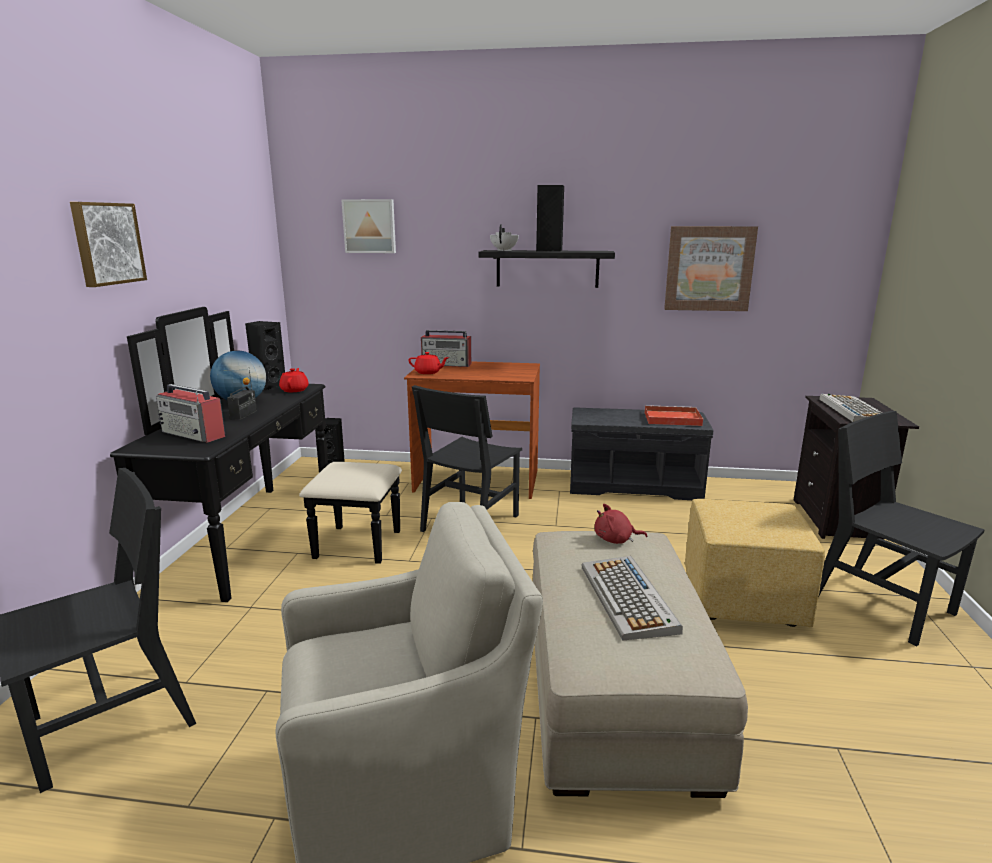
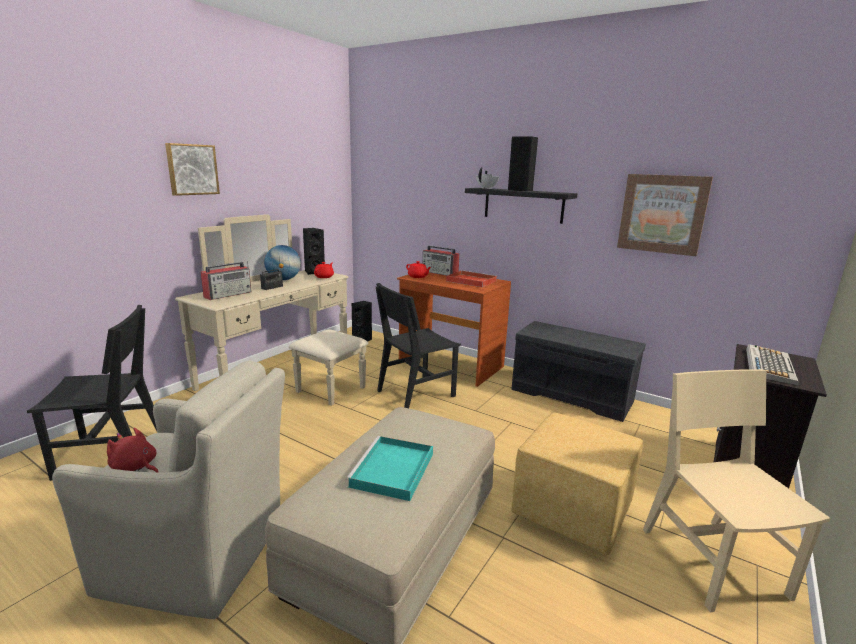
camera: 25 degrees right, 0 degrees up
black dresser [110,307,402,602] -> beige dresser [175,214,369,406]
radio [156,384,225,443] -> radio turned 105 degrees counterclockwise [200,261,251,300]
picture [341,199,396,253] -> none
keyboard [582,556,683,641] -> turquoise tray [346,436,433,501]
red plush toy [595,504,647,544] -> red plush toy moved to [107,427,158,472]
red tray [644,405,703,426] -> red tray moved to [446,270,497,287]
black chair [819,411,985,646] -> beige chair [643,369,830,612]

